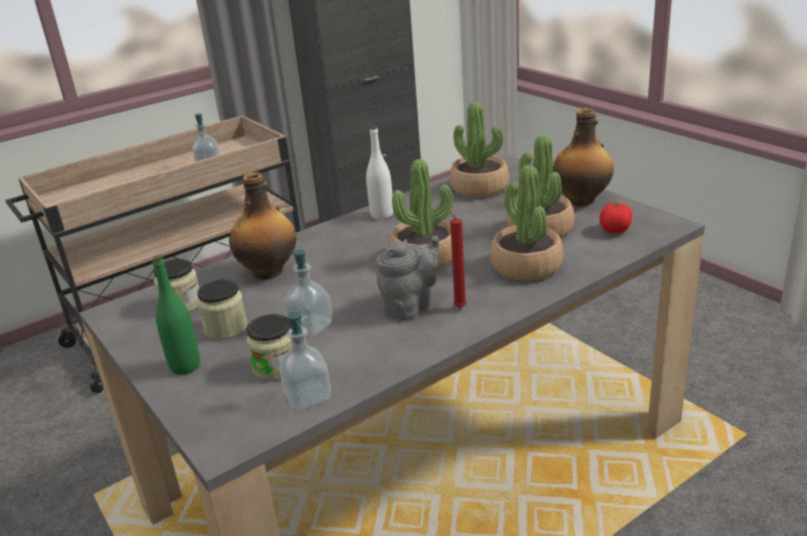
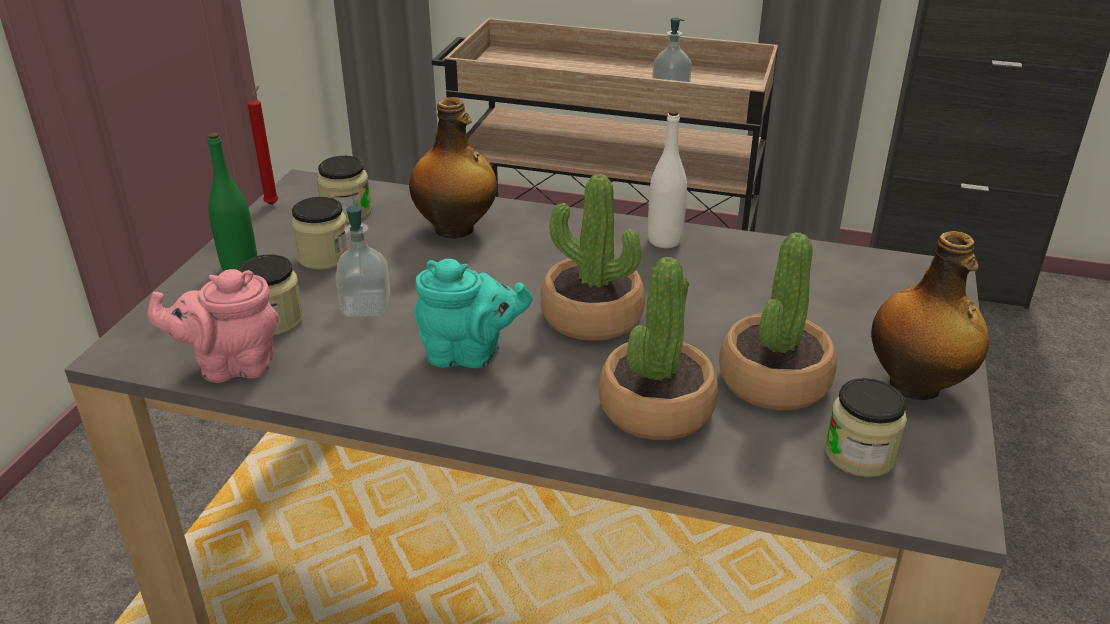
camera: 50 degrees right, 5 degrees up
soap dispenser [279,312,331,411] -> pink teapot [147,269,279,383]
grey teapot [376,236,439,320] -> turquoise teapot [414,259,533,368]
red candle [448,207,467,308] -> red candle moved to [247,85,279,205]
potted plant [450,102,509,198] -> none
tomato [599,203,632,234] -> jar [825,378,907,477]

